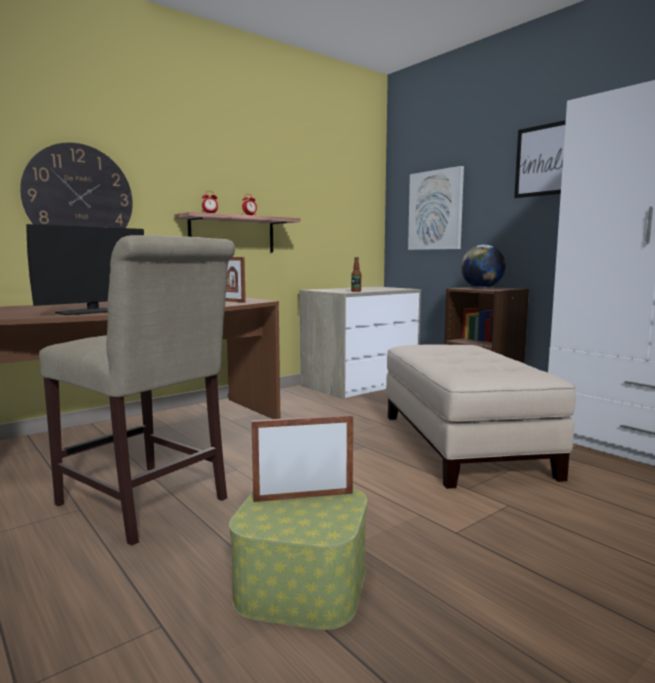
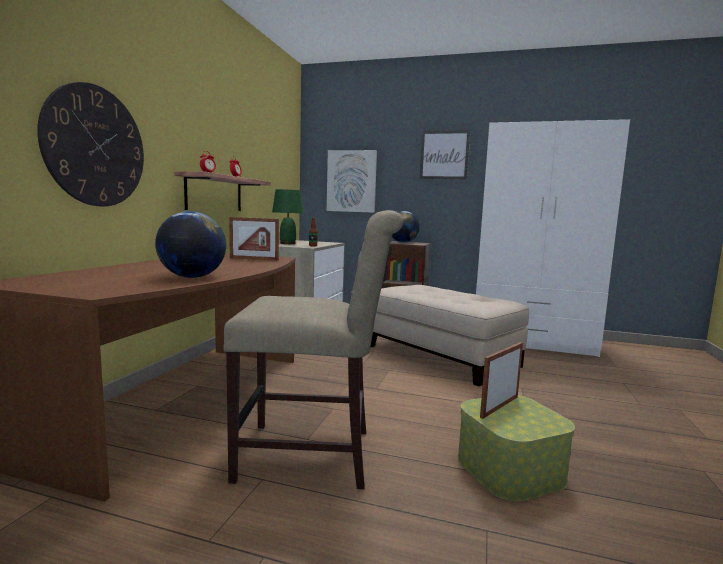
camera: 35 degrees left, 0 degrees up
monitor [26,224,144,315] -> globe [155,211,226,278]
none -> green table lamp [272,189,304,244]

